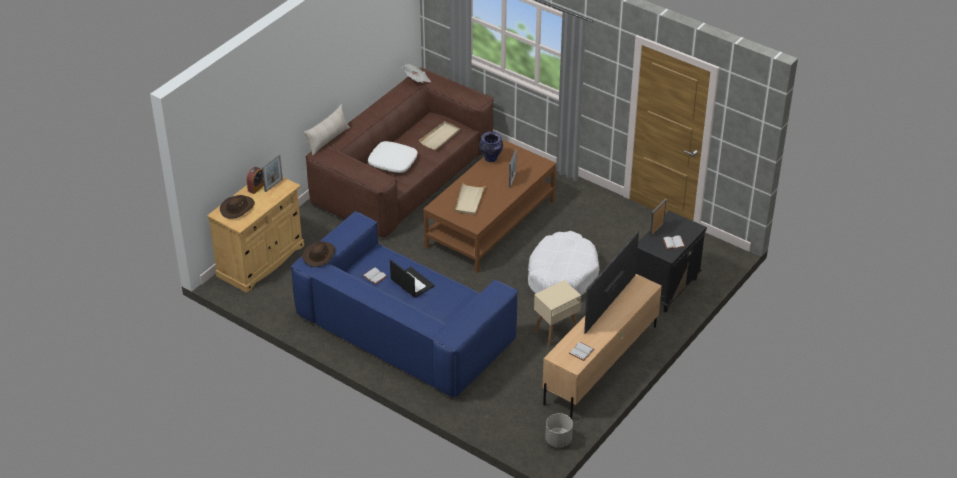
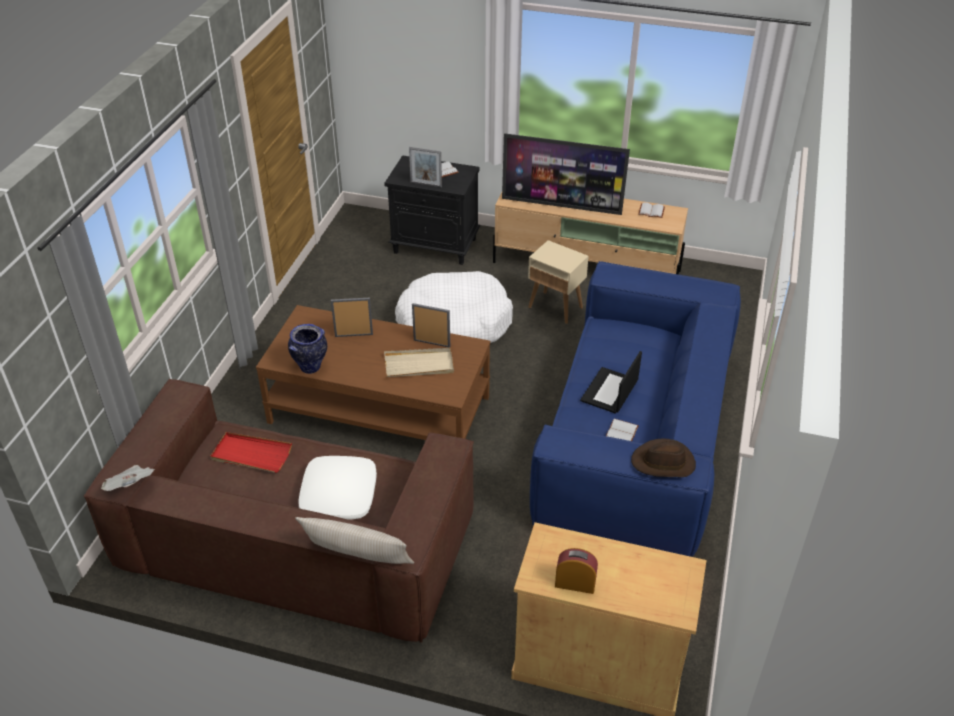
camera: 110 degrees left, 0 degrees up
brown hat [220,195,255,219] -> none
picture frame [262,154,283,192] -> picture frame moved to [412,303,450,348]
beige tray [419,121,460,150] -> red tray [210,432,292,473]
grey planter [545,413,573,448] -> none

